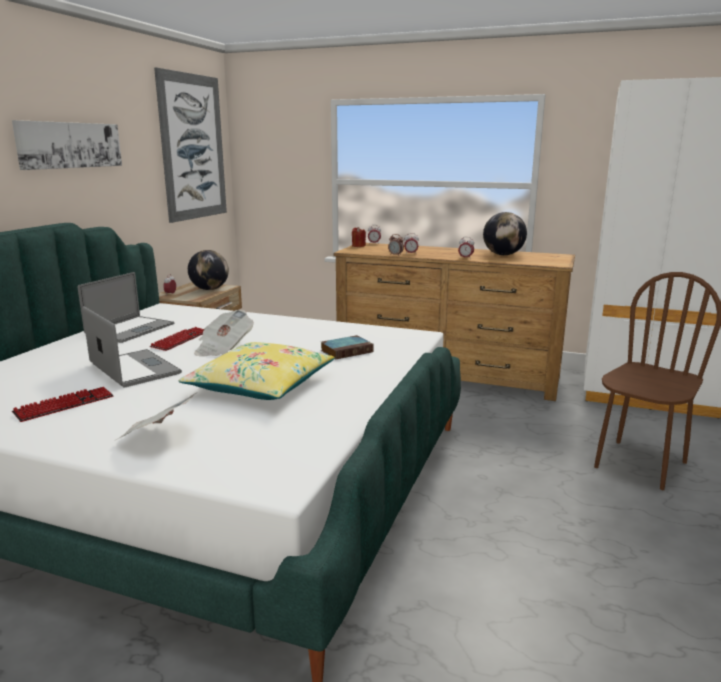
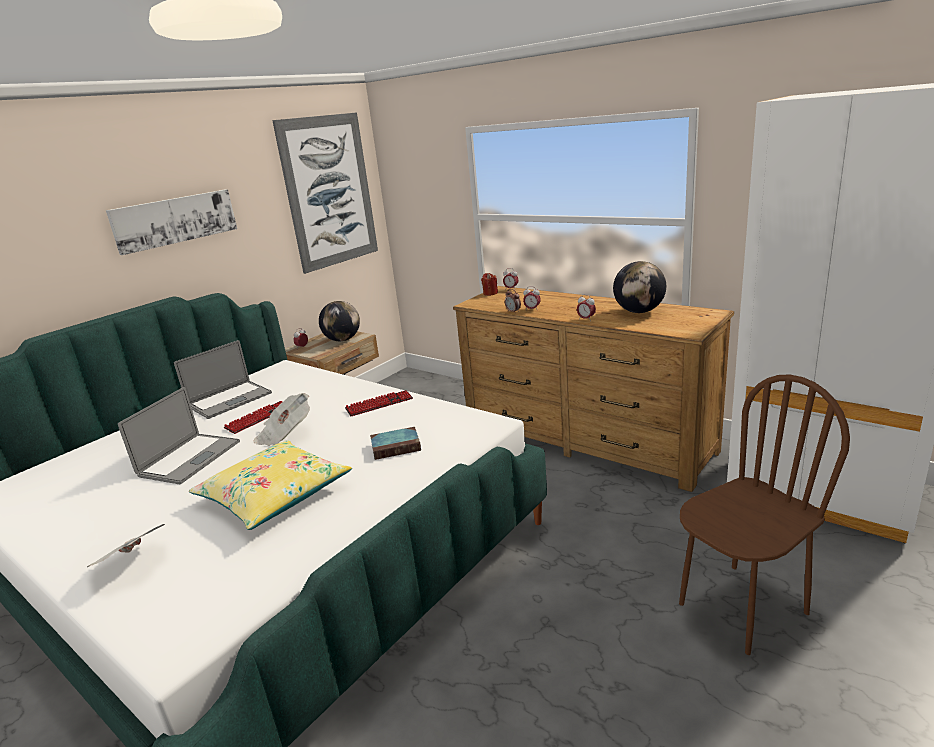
camera: 20 degrees right, 5 degrees up
keyboard [12,387,114,422] -> keyboard moved to [345,390,413,416]
laptop [82,306,182,388] -> laptop turned 45 degrees clockwise [118,387,240,484]

